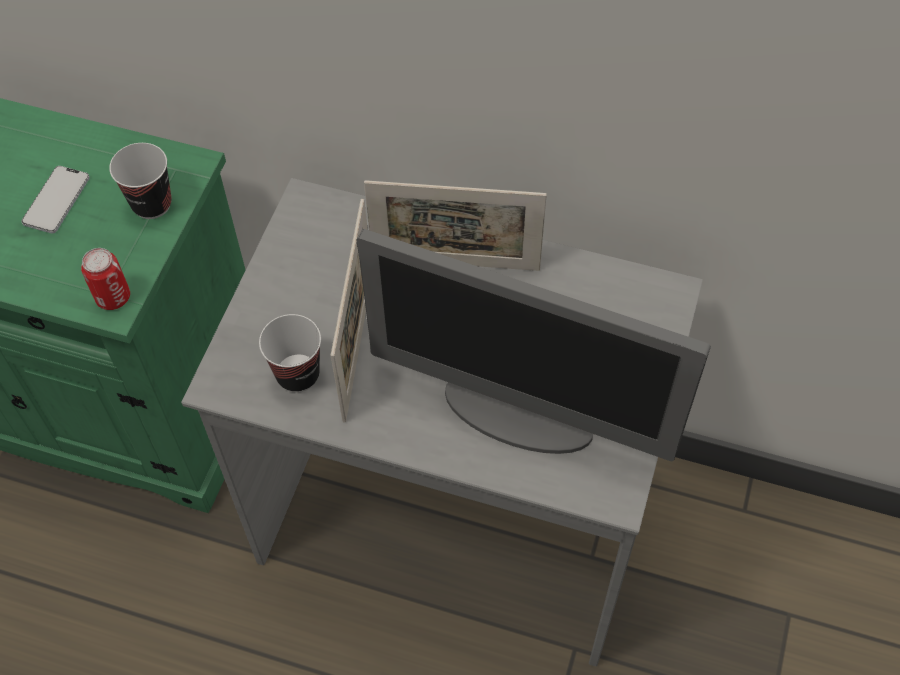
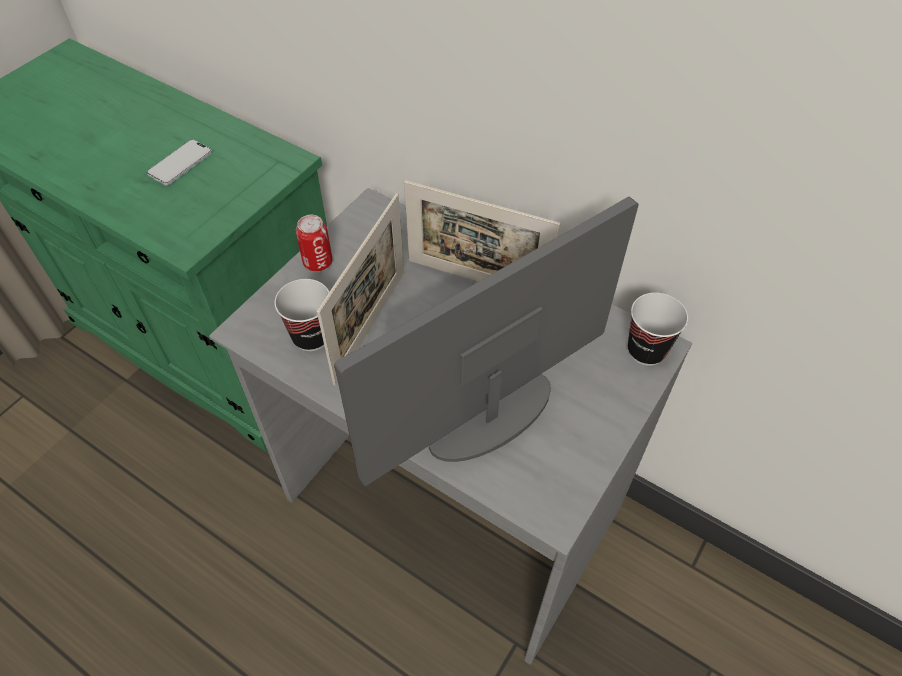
camera: 15 degrees right, 5 degrees down
can [81,248,130,310] -> can moved to [296,215,333,271]
cup [109,143,172,219] -> cup moved to [628,293,688,366]
monitor [356,229,711,461] -> monitor turned 105 degrees clockwise [334,197,639,486]

